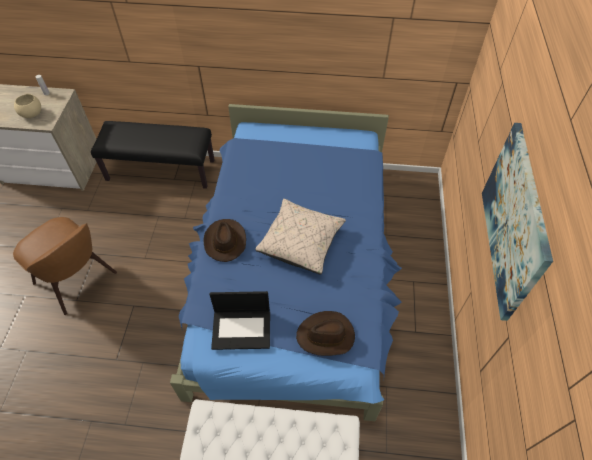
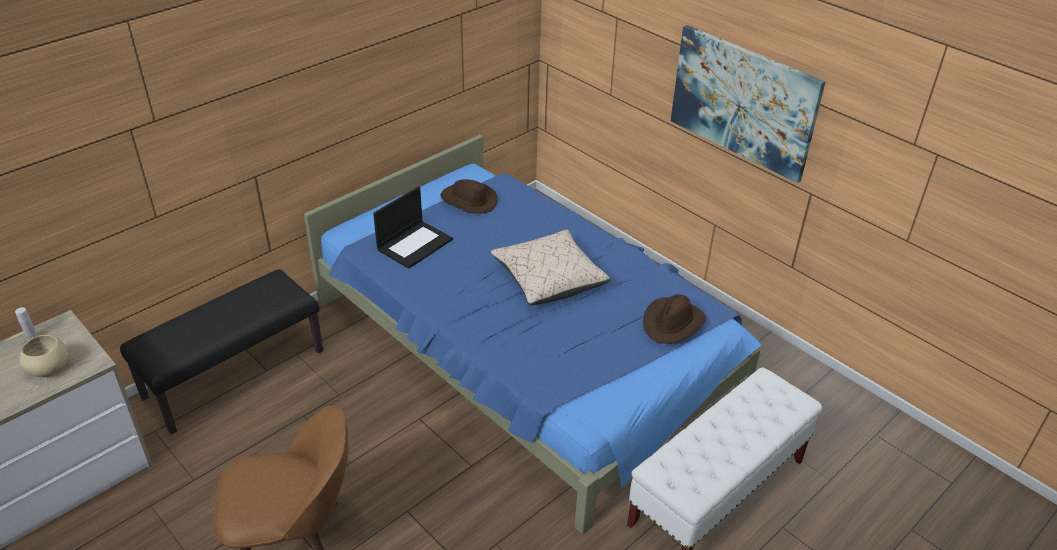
camera: 50 degrees left, 15 degrees down
brown hat [203,219,246,262] -> brown hat moved to [440,180,497,214]
laptop [209,291,270,350] -> laptop moved to [373,186,453,269]

